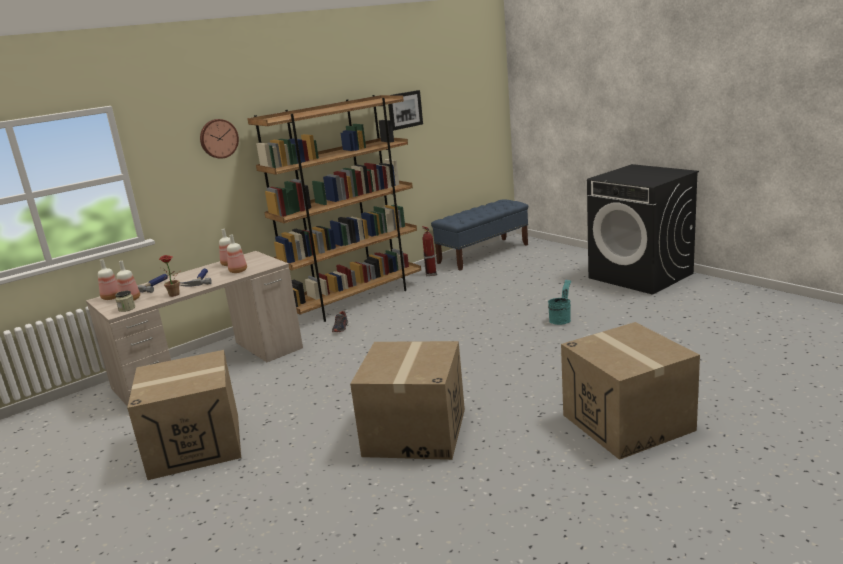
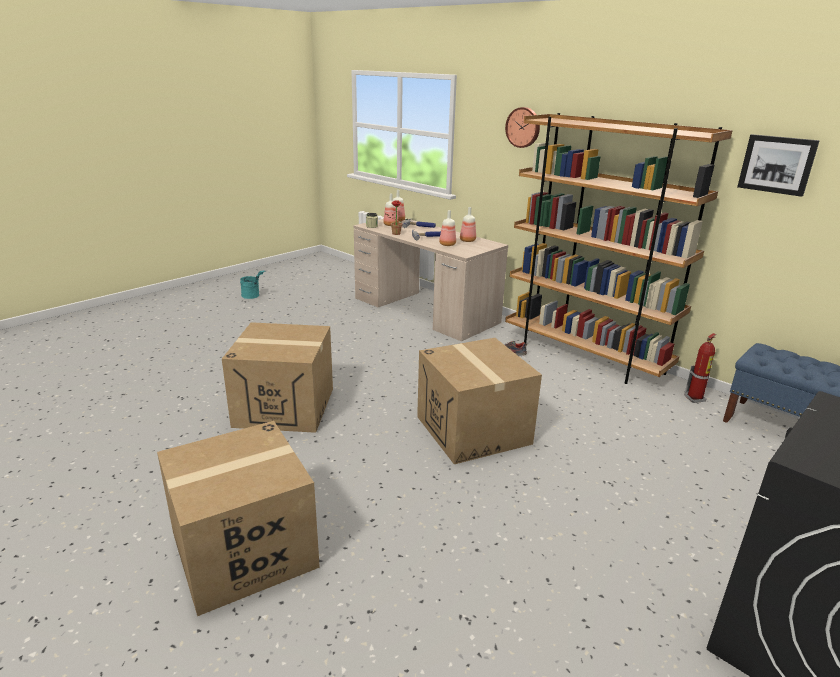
camera: 80 degrees right, 5 degrees up
cardboard box [127,350,241,480] -> cardboard box moved to [417,338,542,464]
turquoise bucket [548,279,571,325] -> turquoise bucket moved to [240,270,265,299]

